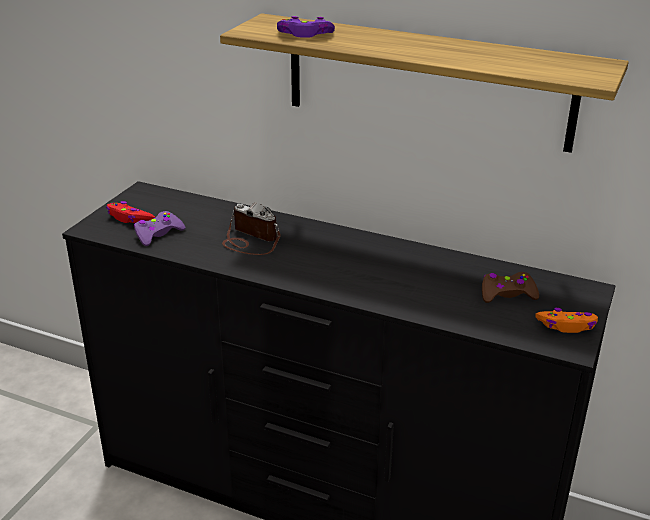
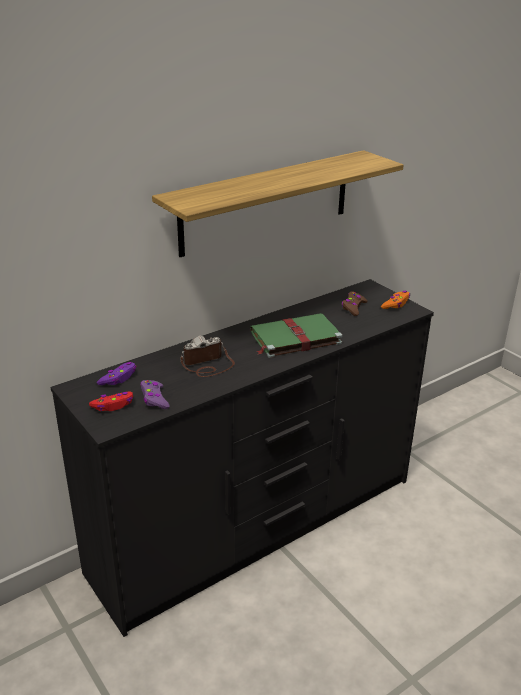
camera: 60 degrees left, 0 degrees up
purple game controller [277,16,335,38] -> purple game controller moved to [97,362,136,385]
none -> green book [250,313,343,358]

